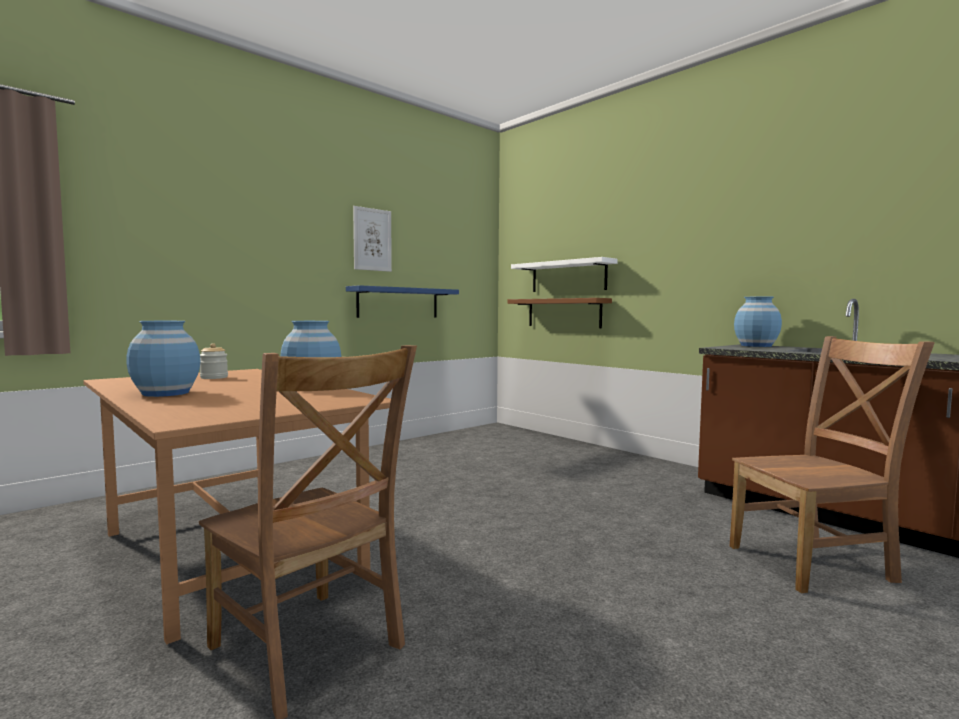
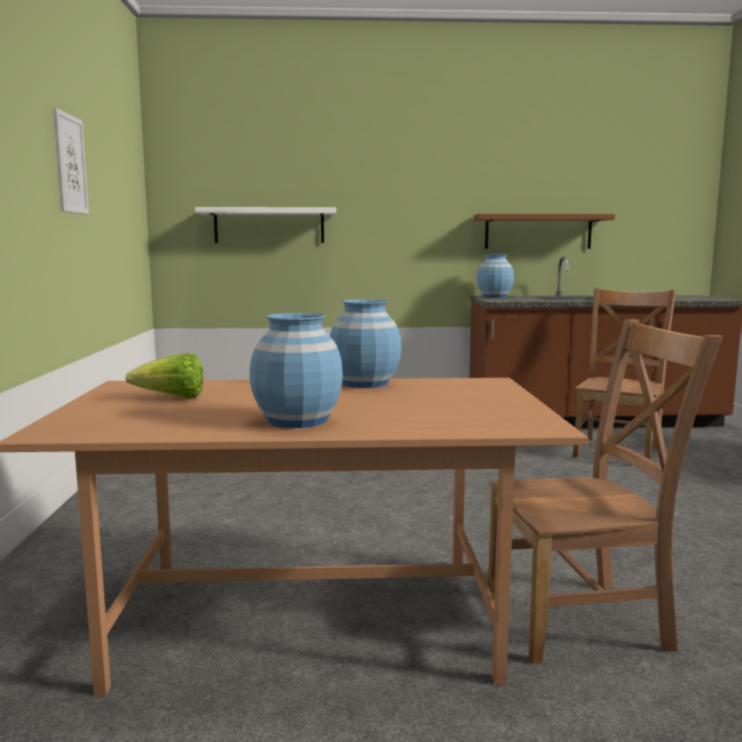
camera: 50 degrees left, 5 degrees up
jar [200,343,228,379] -> lettuce [125,353,203,398]
blue shelf [346,285,459,318] -> none
brown shelf [507,298,612,328] -> brown shelf moved to [473,214,615,249]

